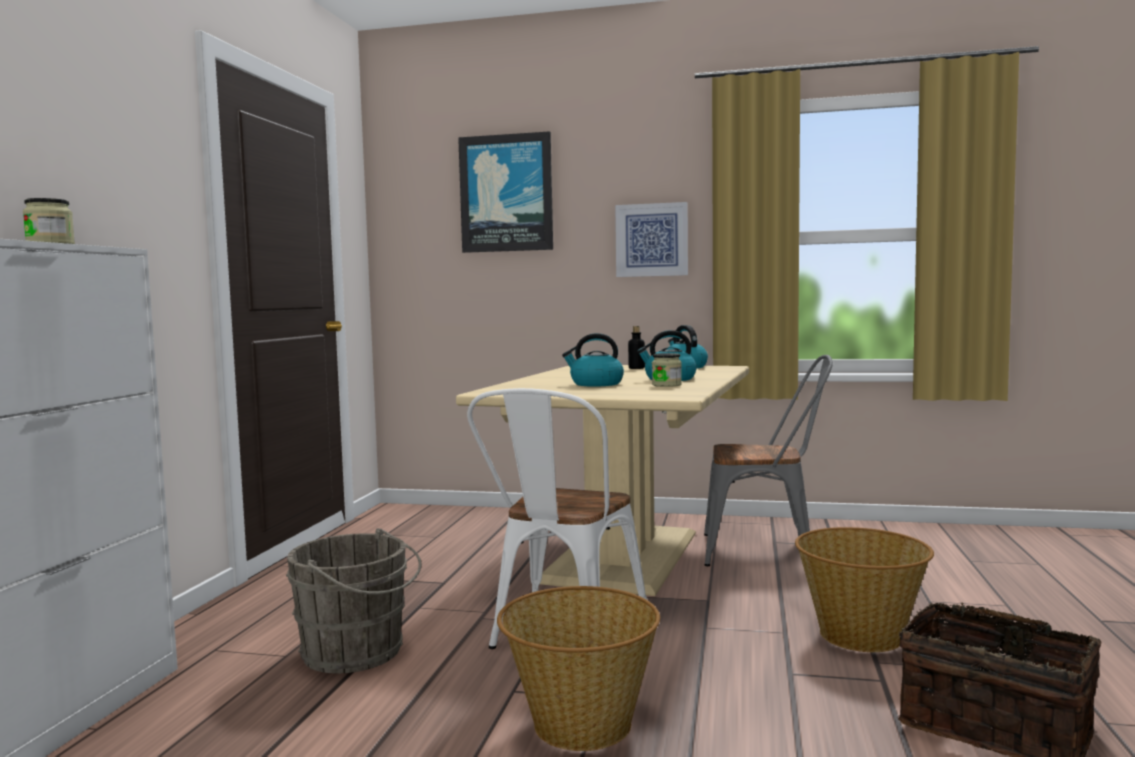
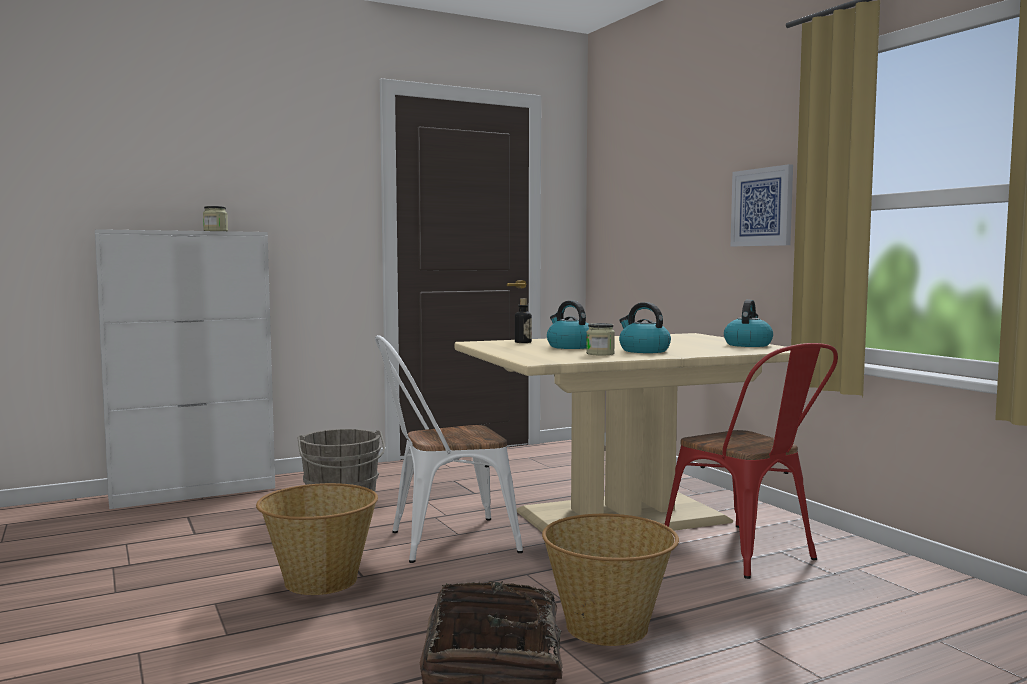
camera: 50 degrees right, 0 degrees up
picture [458,131,553,253] -> none
bottle [628,326,645,369] -> bottle moved to [515,298,532,343]
grey chair [704,355,833,566] -> red chair [664,343,838,579]

